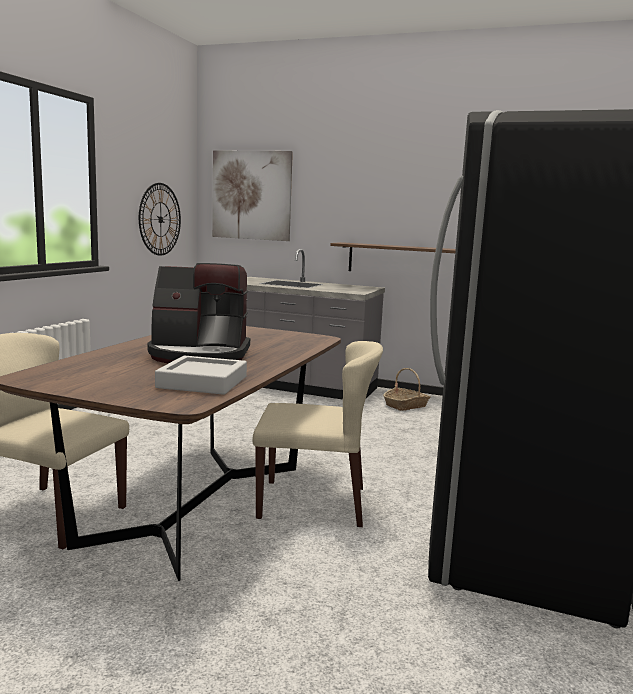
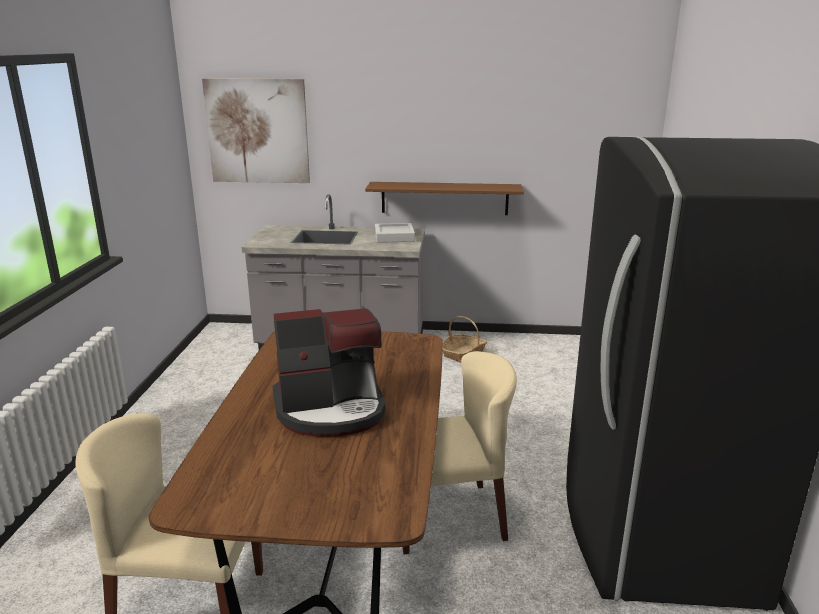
camera: 15 degrees left, 10 degrees up
wall clock [139,183,181,256] -> none
grey tray [155,355,247,395] -> grey tray moved to [375,223,415,243]

